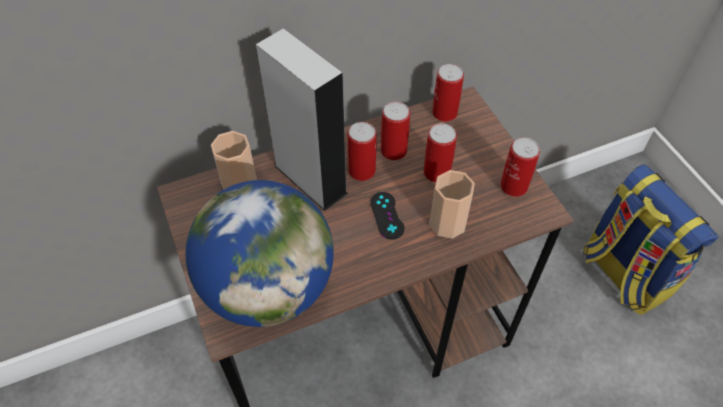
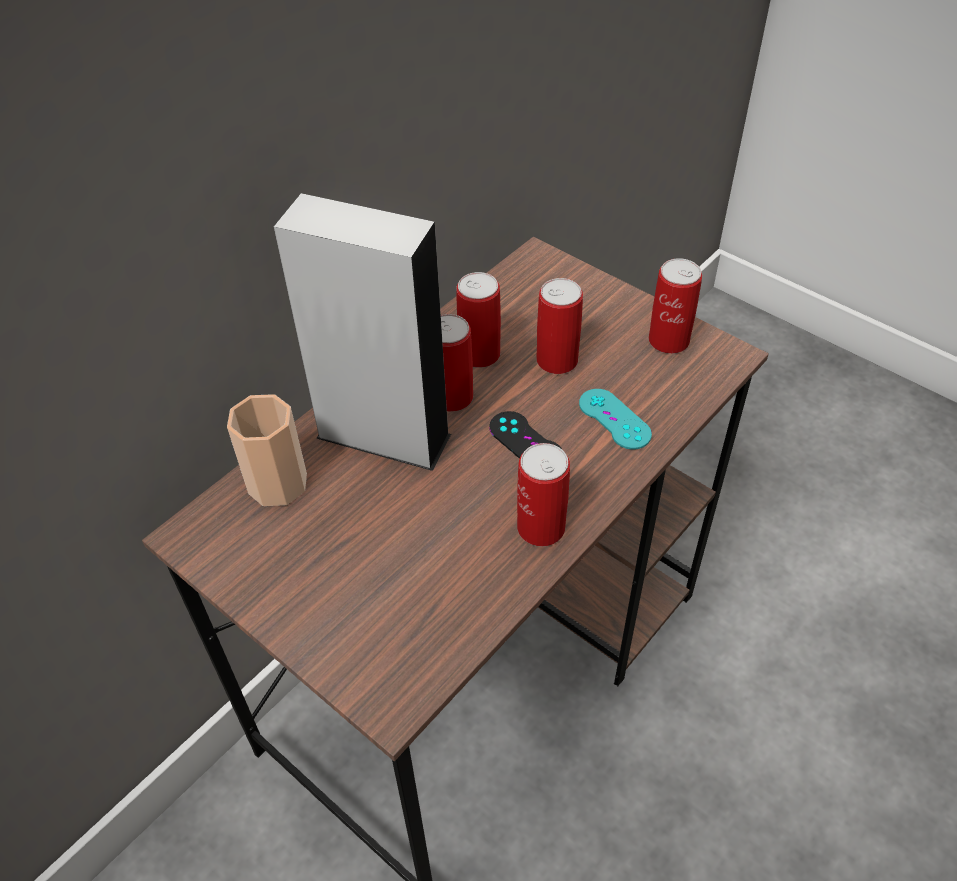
camera: 25 degrees left, 5 degrees down
globe [185,180,334,327] -> none
cup [429,170,475,238] -> turquoise game controller [579,389,652,449]
can [432,64,464,122] -> can moved to [517,443,570,546]
backpack [583,164,718,315] -> none

